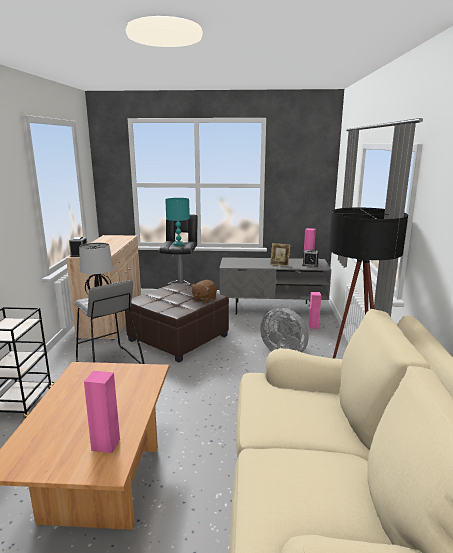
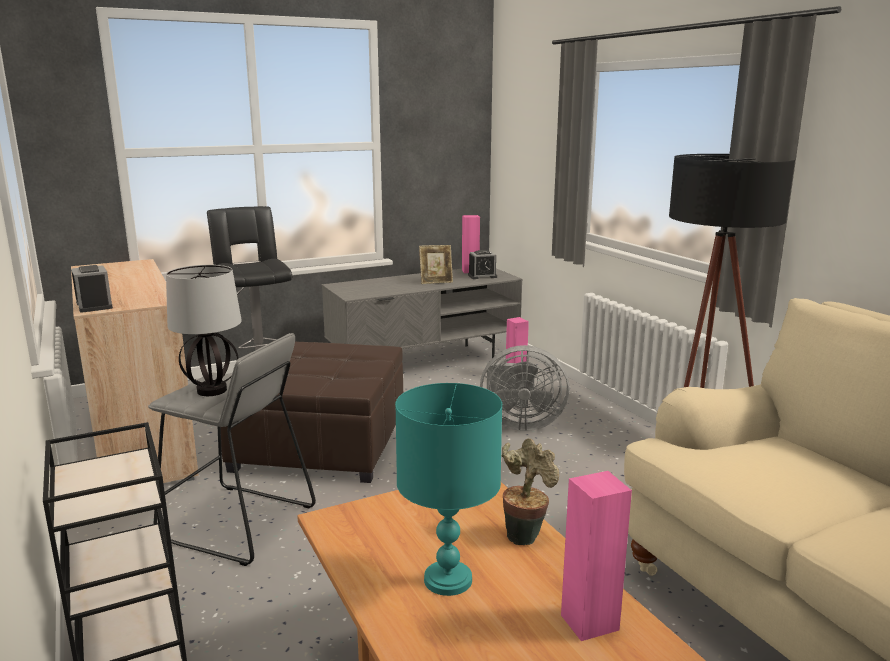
camera: 30 degrees left, 0 degrees up
turquoise table lamp [165,198,190,246] -> turquoise table lamp moved to [395,383,502,596]
brown plush toy [191,280,217,303] -> none
none -> potted plant [502,438,559,545]

